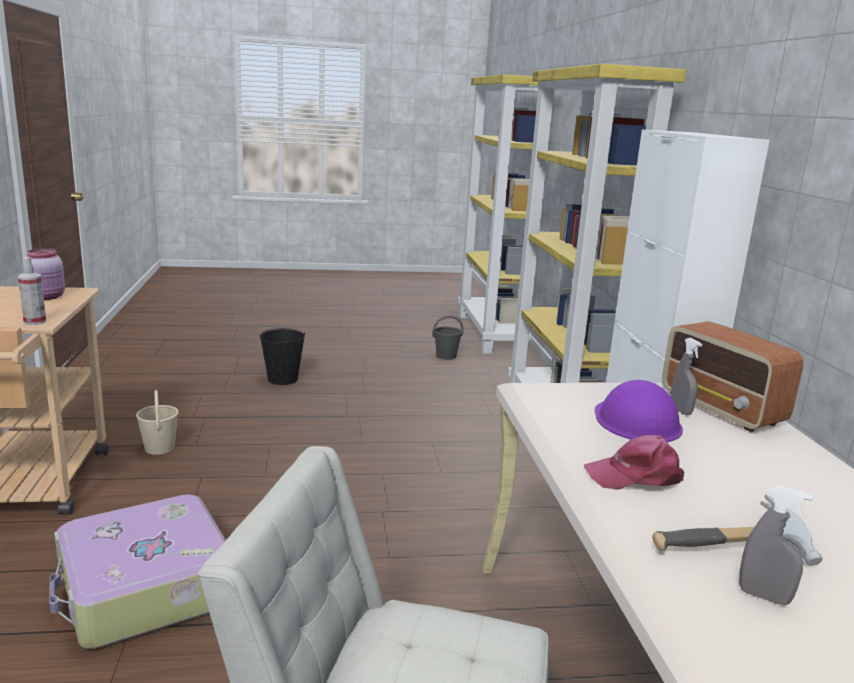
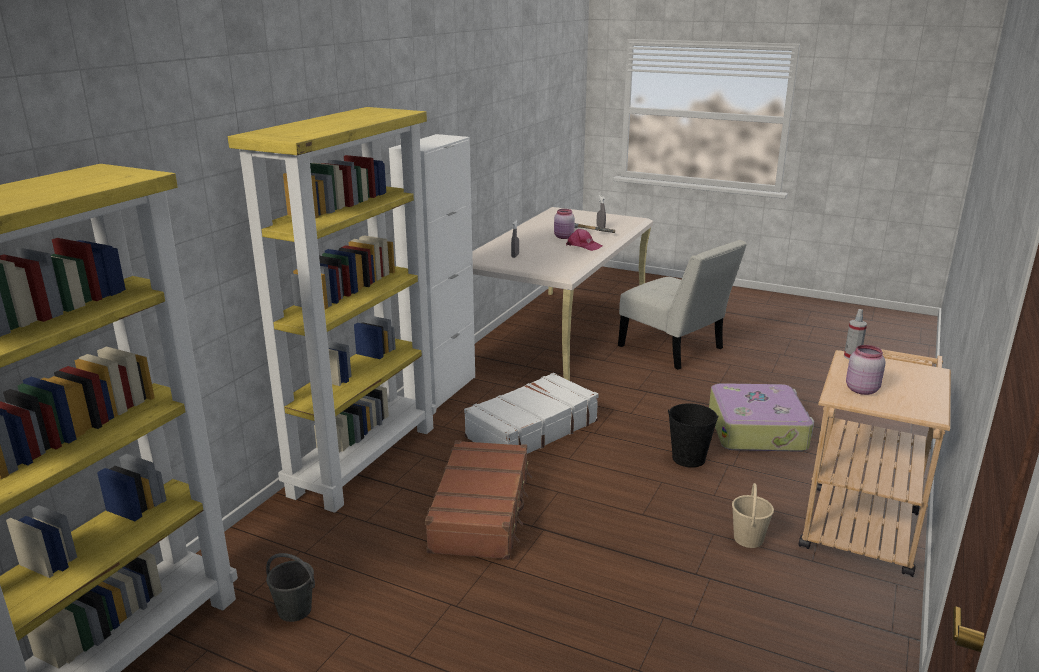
camera: 145 degrees left, 5 degrees up
black bucket [260,328,305,385] -> black bucket moved to [668,403,719,468]
purple hard hat [595,380,683,442] -> none
radio [662,321,803,432] -> none
none -> brown suitcase [425,440,532,560]
none -> white suitcase [464,373,599,454]
none -> pink jar [554,209,575,239]

